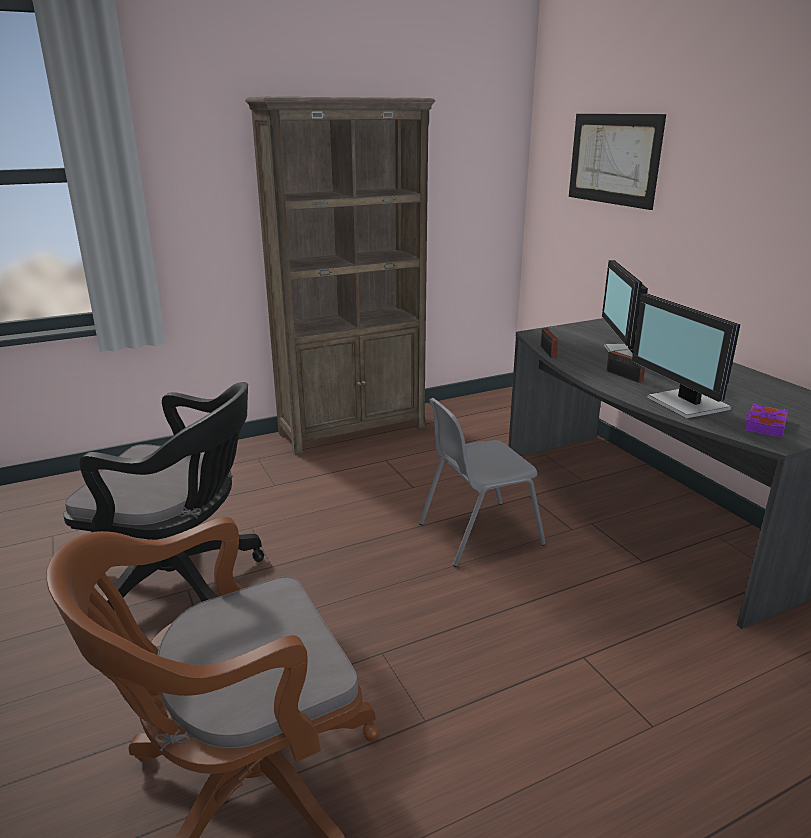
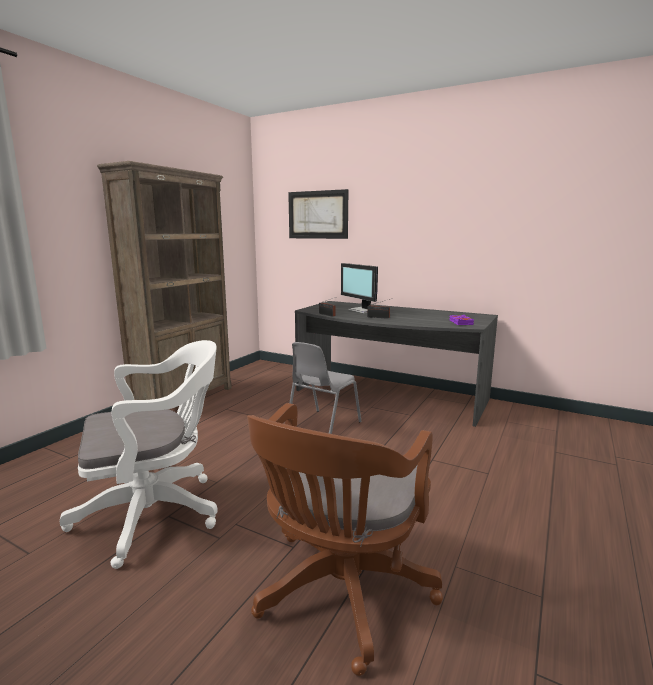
camera: 35 degrees left, 10 degrees down
black office chair [63,382,264,610] -> white office chair [60,340,218,569]
monitor [632,293,740,418] -> none

